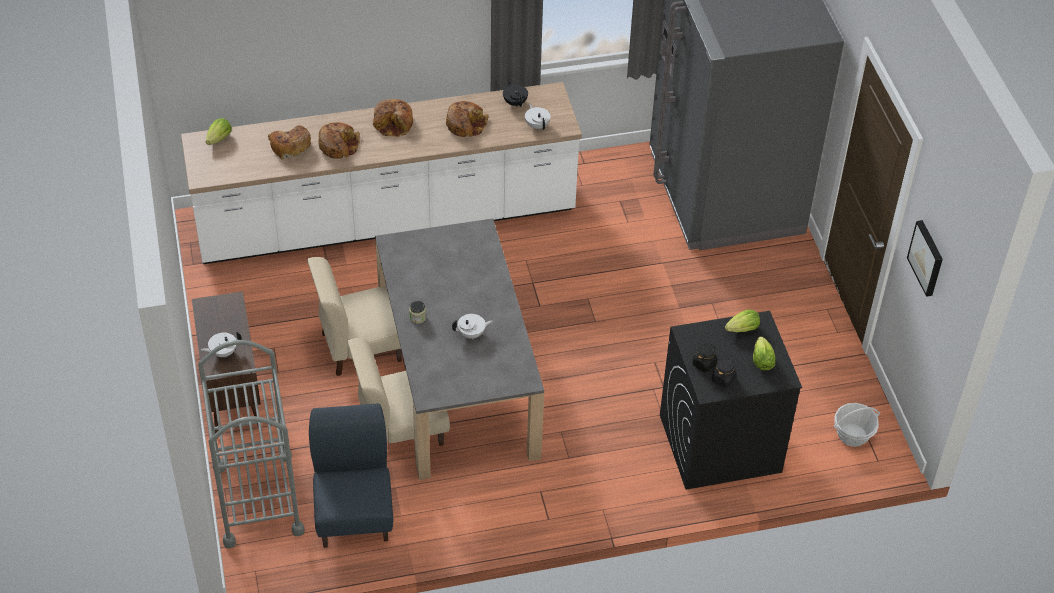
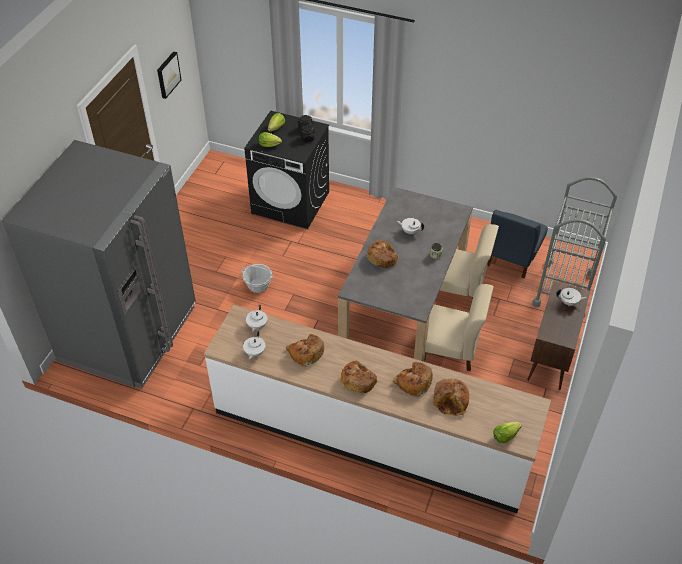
camera: 145 degrees left, 0 degrees up
black teapot [503,80,528,107] -> white teapot [243,331,265,359]
basket [834,403,880,447] -> basket moved to [241,264,274,293]
none -> bread [367,241,398,268]

